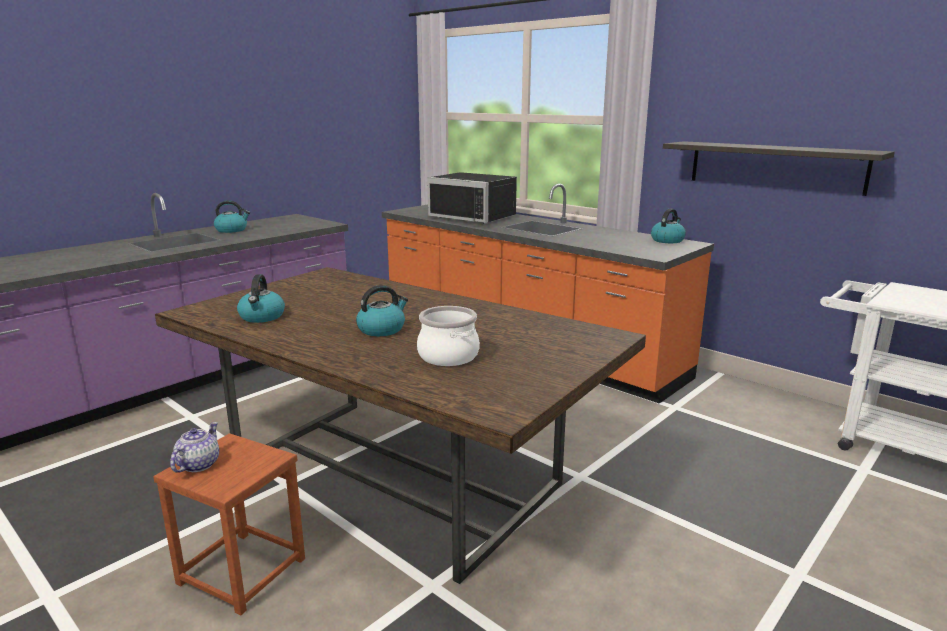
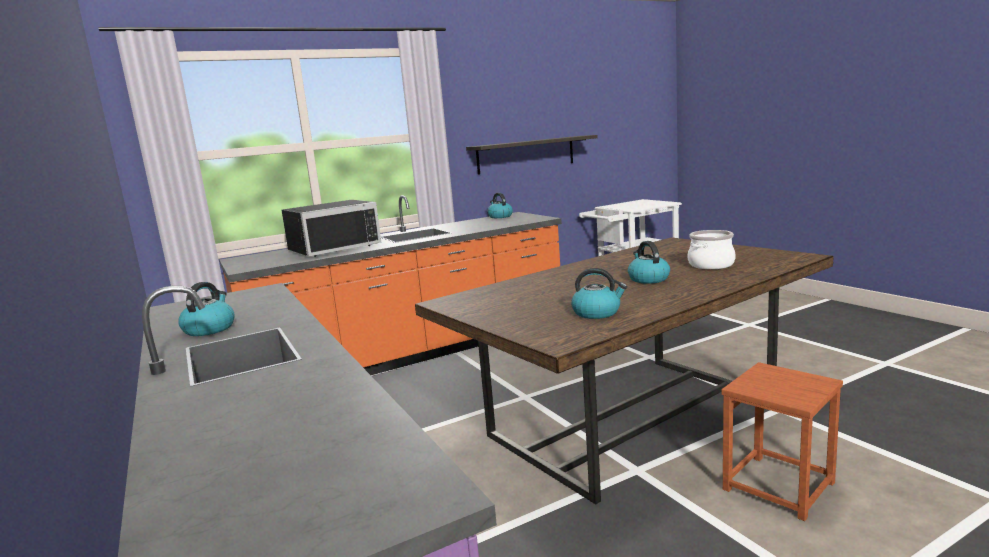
camera: 70 degrees left, 5 degrees down
teapot [170,422,219,473] -> none

